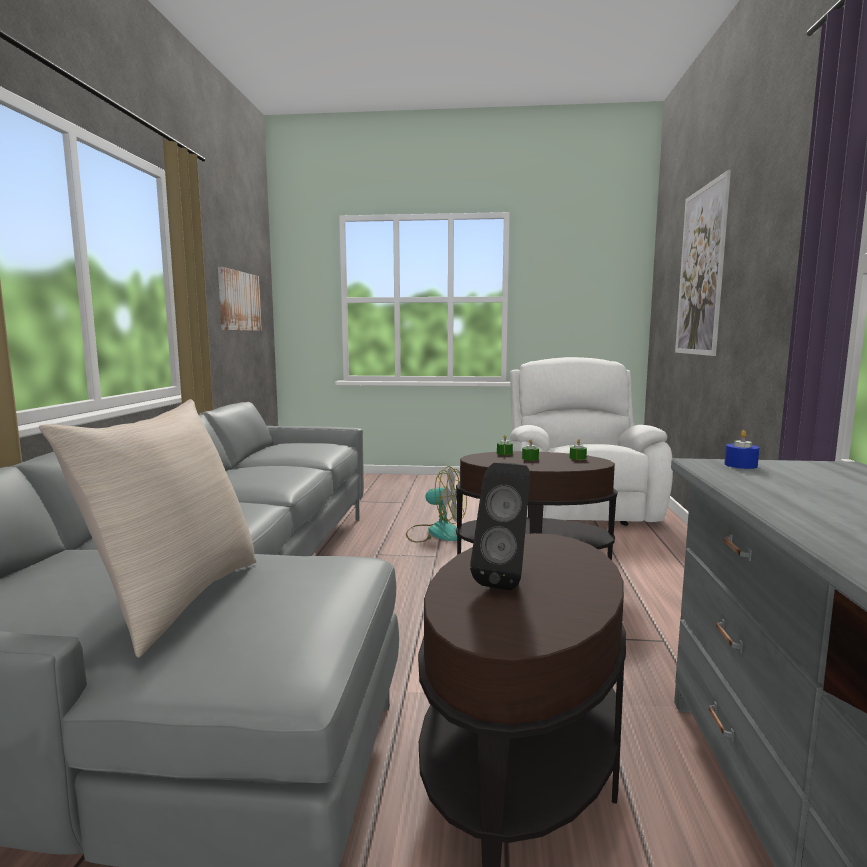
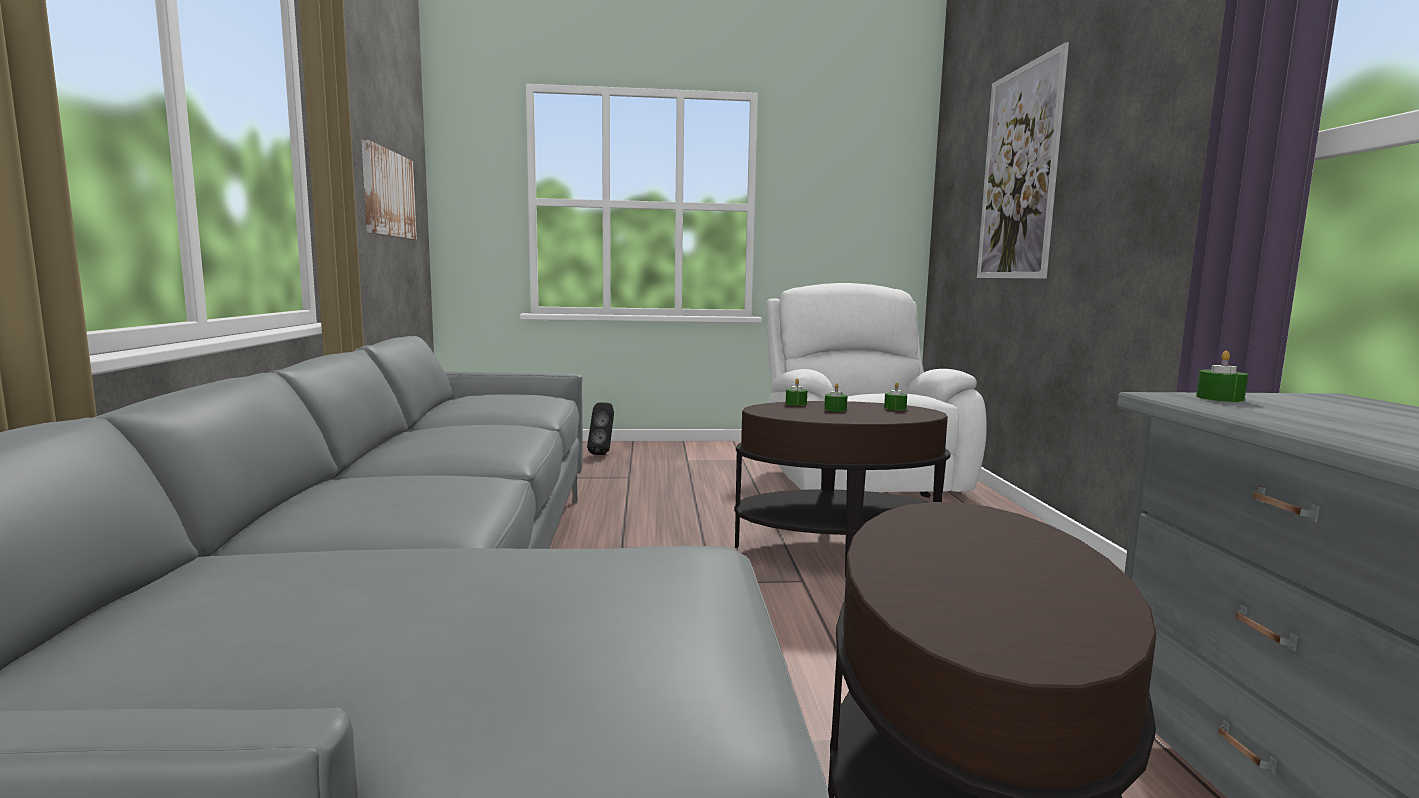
camera: 10 degrees left, 0 degrees up
beige pillow [39,399,257,658] -> none
fan [406,466,467,542] -> none
black speaker [470,463,530,590] -> black speaker moved to [587,402,614,455]
blue candle [724,430,759,469] -> green candle [1196,351,1248,402]

